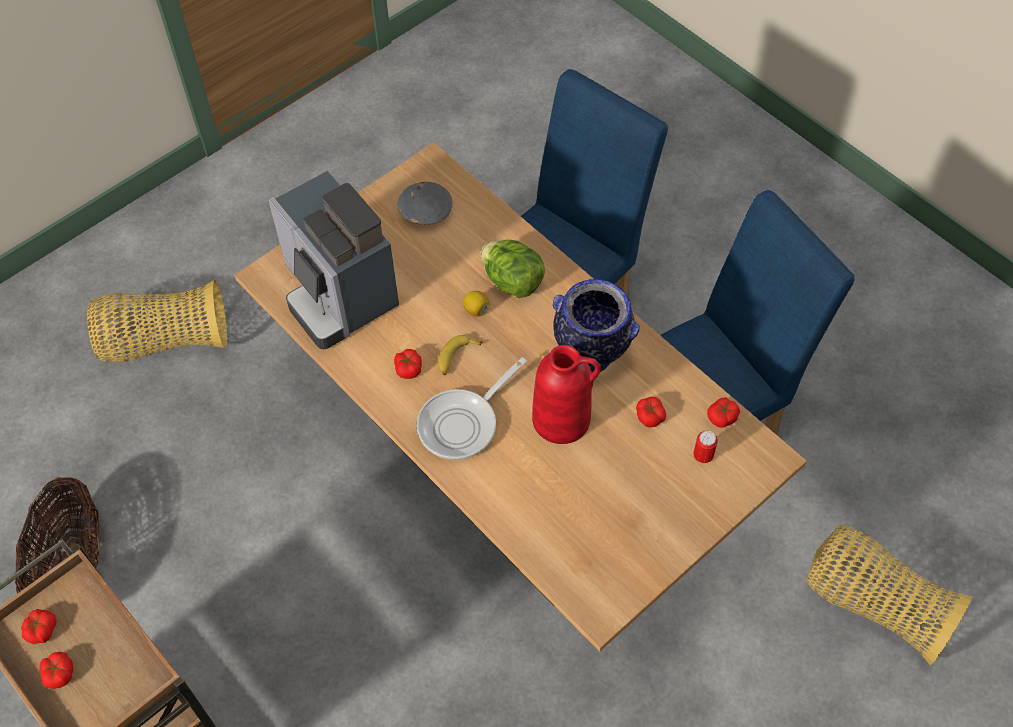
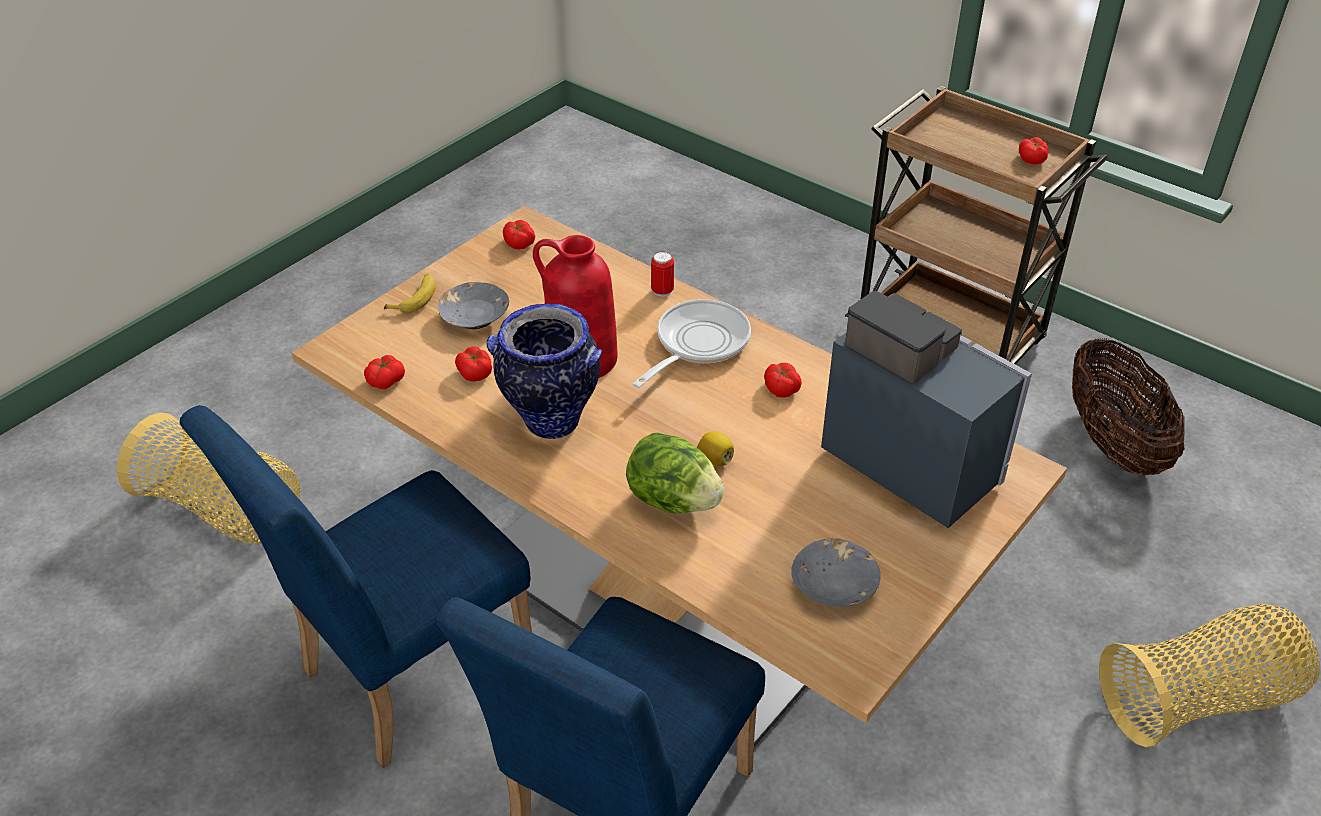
camera: 170 degrees right, 15 degrees down
tomato [39,652,73,689] -> tomato moved to [503,220,535,250]
banana [438,335,482,375] -> banana moved to [384,274,436,313]
can [693,431,718,463] -> can moved to [651,251,674,297]
none -> grey bowl [438,282,509,329]

